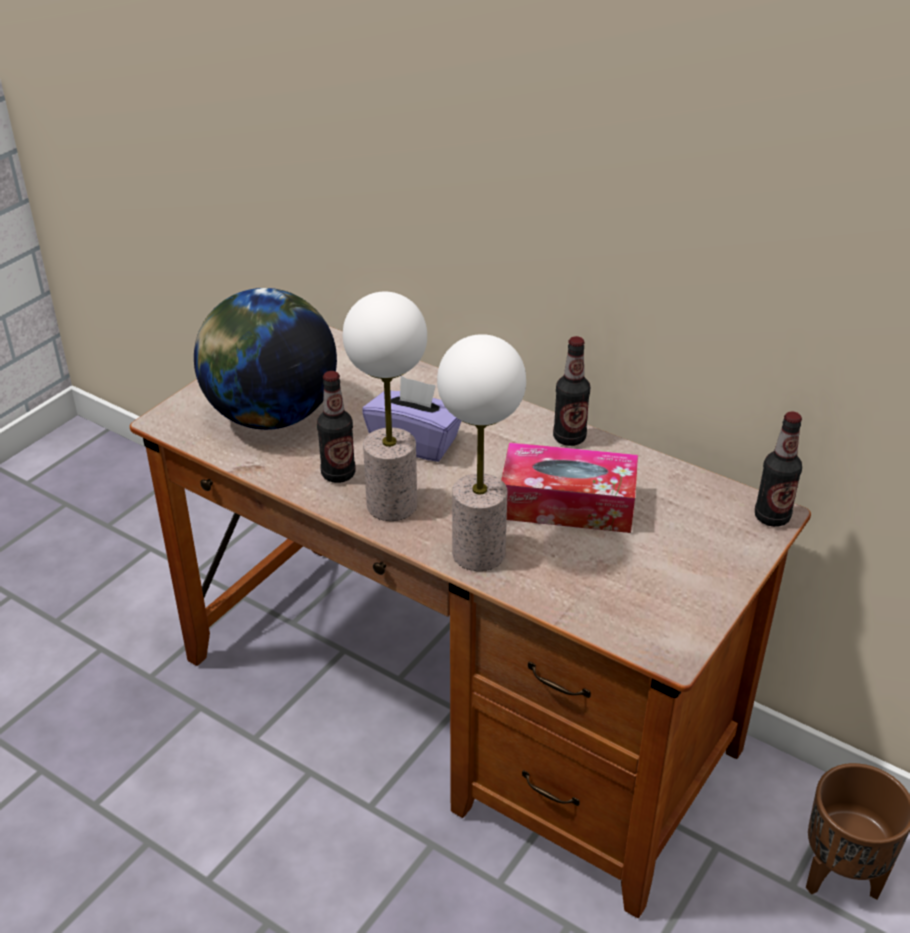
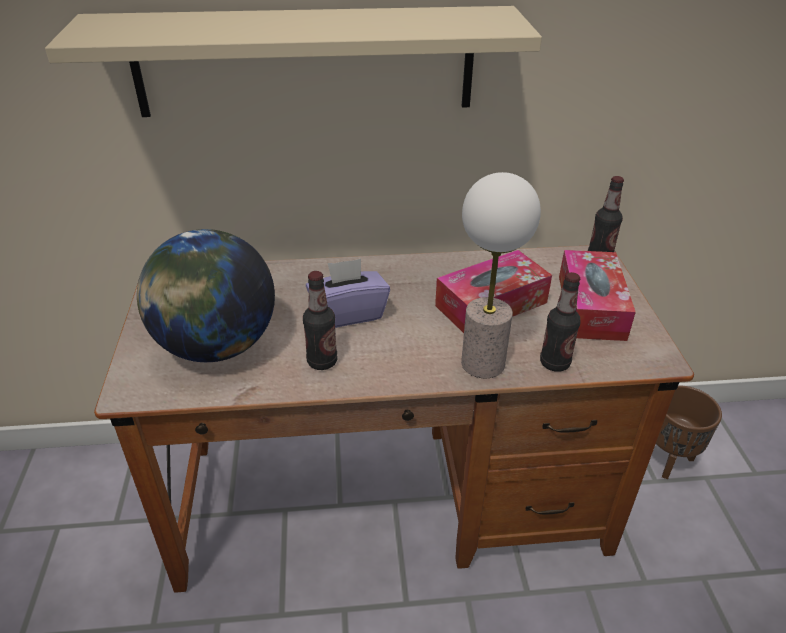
camera: 40 degrees left, 0 degrees up
table lamp [343,291,427,521] -> none
bottle [553,336,590,446] -> bottle moved to [540,272,581,372]
none -> beige shelf [45,6,542,117]
none -> tissue box [559,250,636,341]

